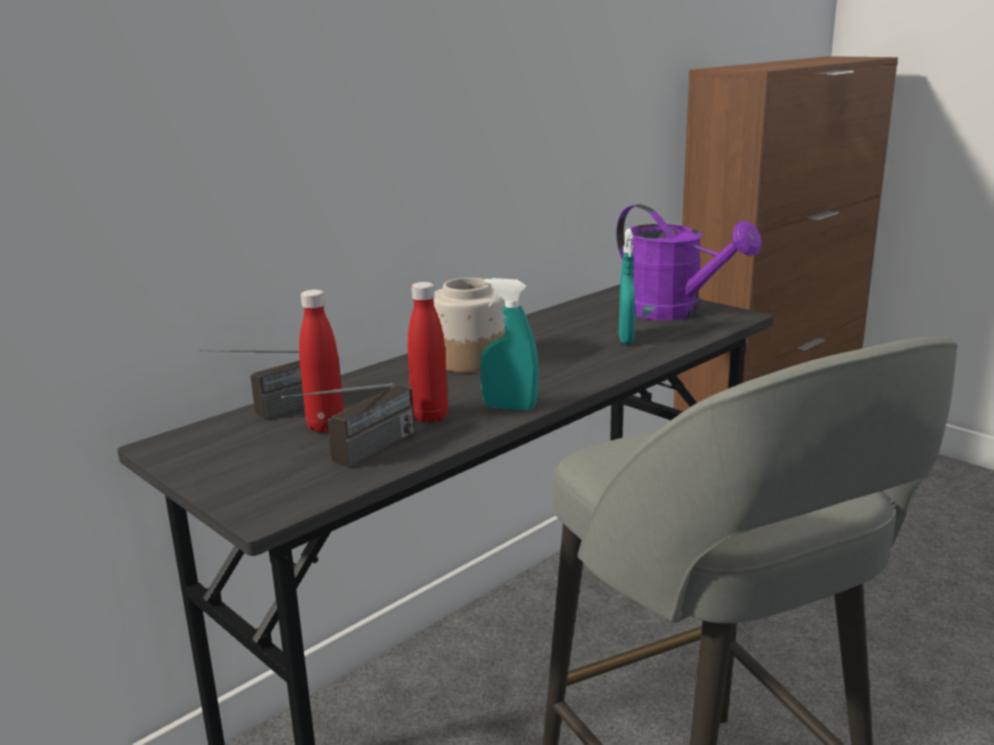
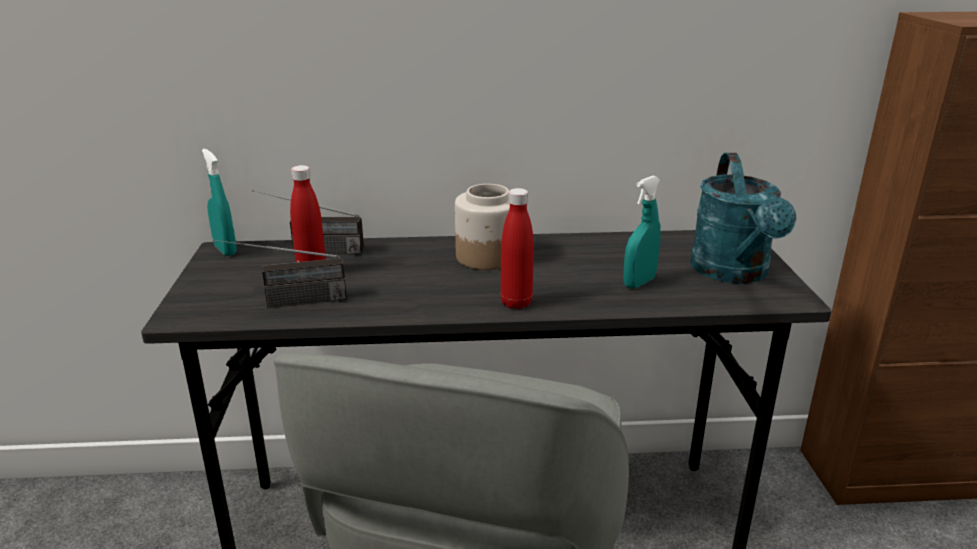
camera: 40 degrees right, 5 degrees up
red bottle [408,282,448,423] -> red bottle moved to [501,188,534,309]
turquoise spray bottle [480,278,539,410] -> turquoise spray bottle moved to [202,148,237,256]
purple watering can [616,204,762,320] -> turquoise watering can [690,153,796,284]

